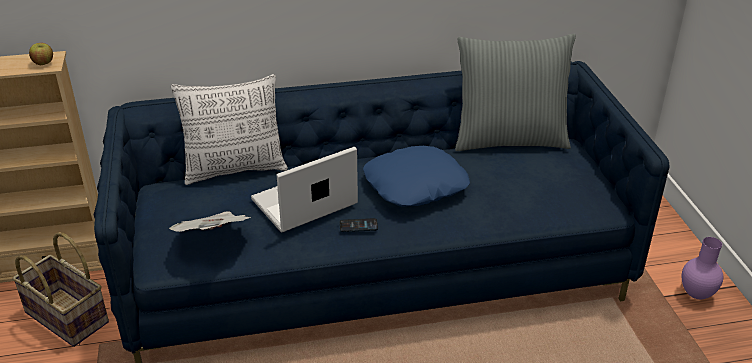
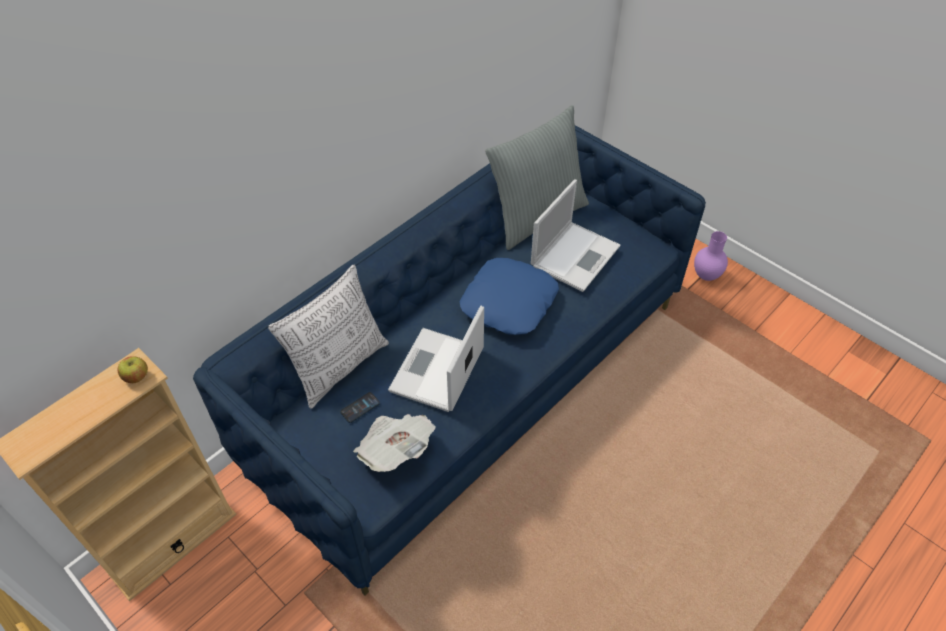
camera: 35 degrees left, 15 degrees up
basket [12,232,109,347] -> none
phone [339,218,378,232] -> phone moved to [340,392,380,423]
none -> laptop [531,179,620,292]

